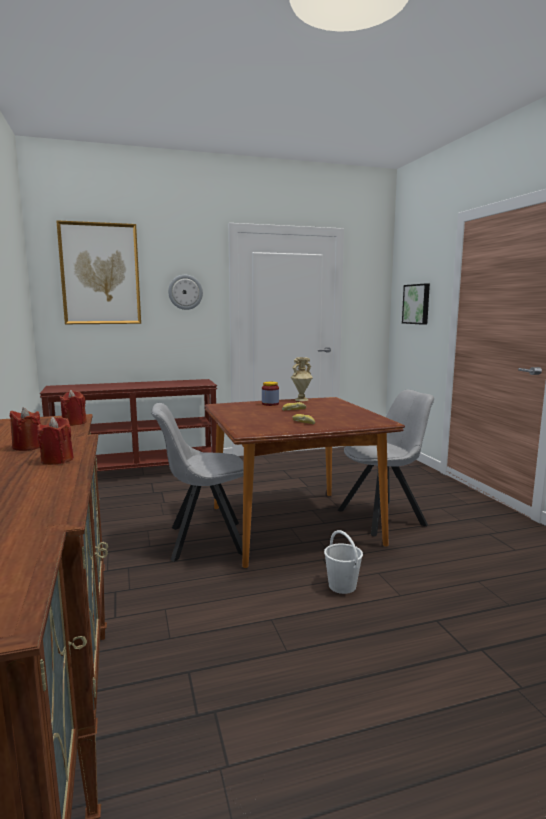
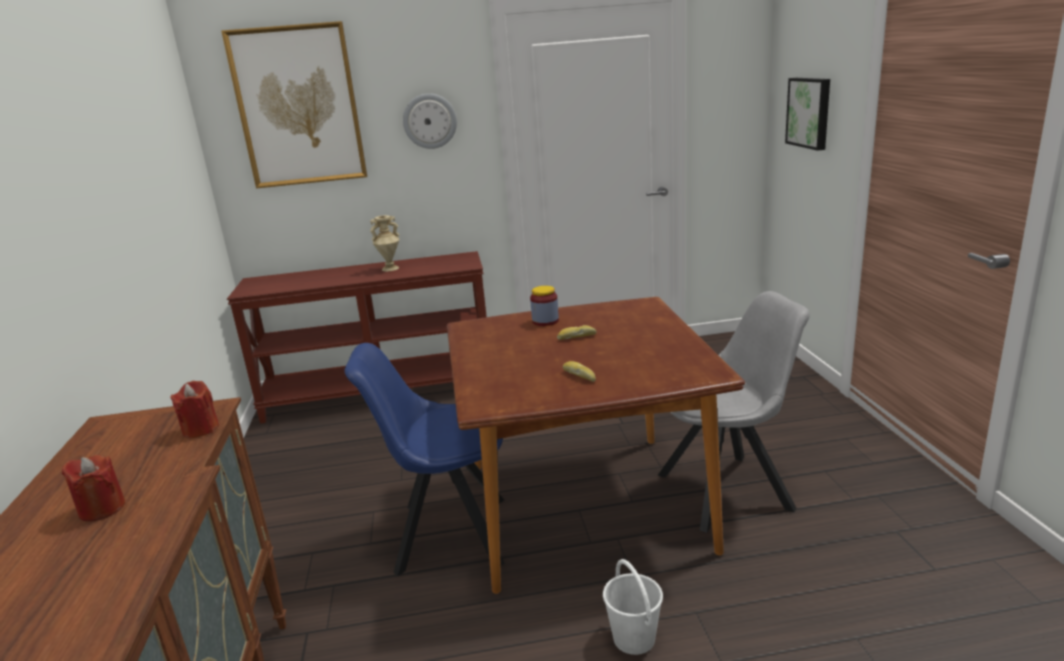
camera: 10 degrees right, 10 degrees up
red candle [37,417,74,465] -> none
grey chair [151,403,244,562] -> blue chair [344,343,505,576]
beige vase [291,357,313,401] -> beige vase moved to [370,215,399,272]

